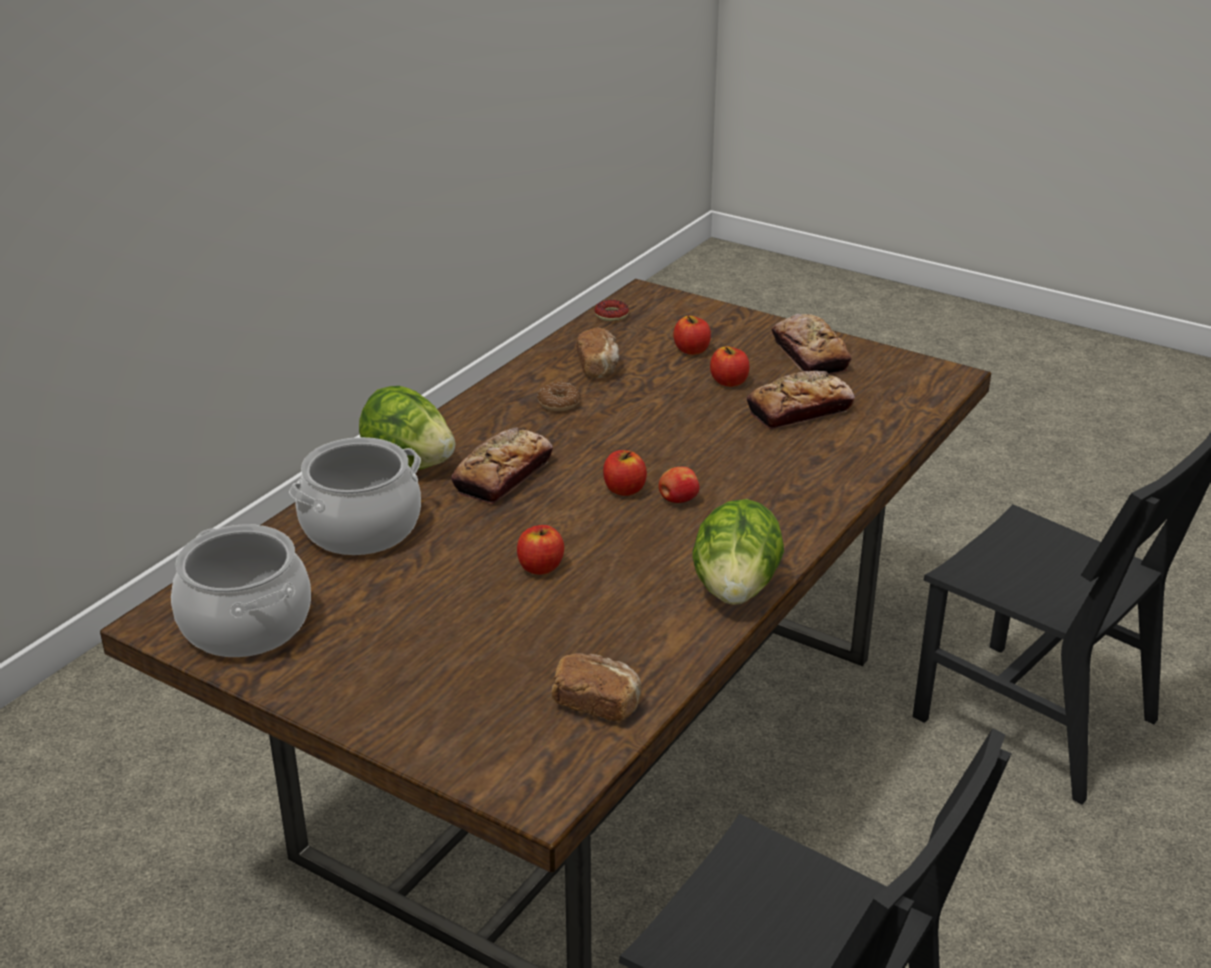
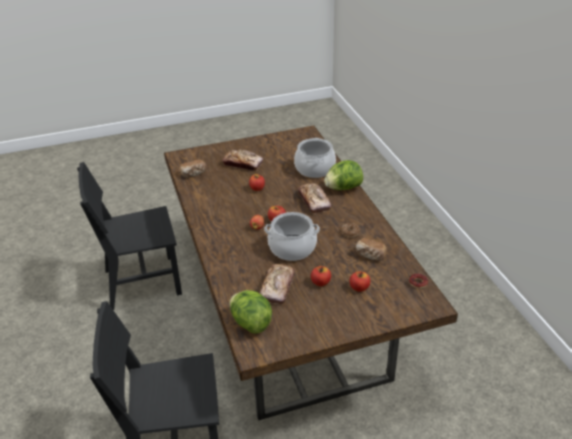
camera: 130 degrees right, 5 degrees up
cooking pot [171,524,311,657] -> cooking pot moved to [264,212,320,261]
lettuce [692,499,784,605] -> lettuce moved to [230,290,272,333]
bread [772,314,852,375] -> bread moved to [222,150,263,171]

